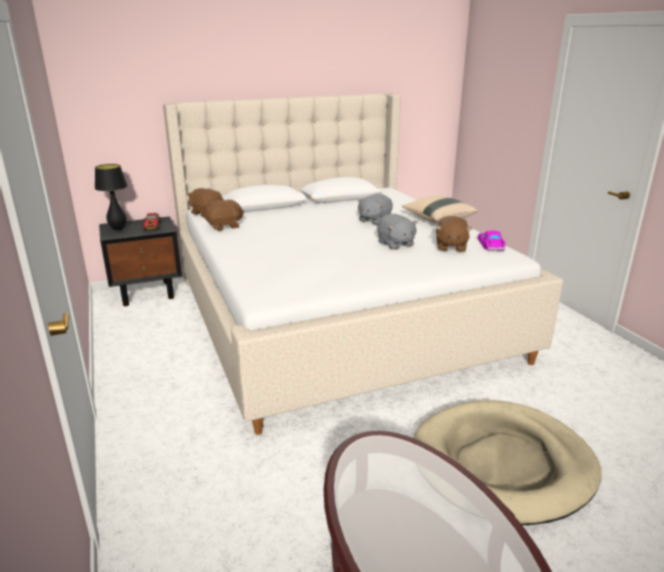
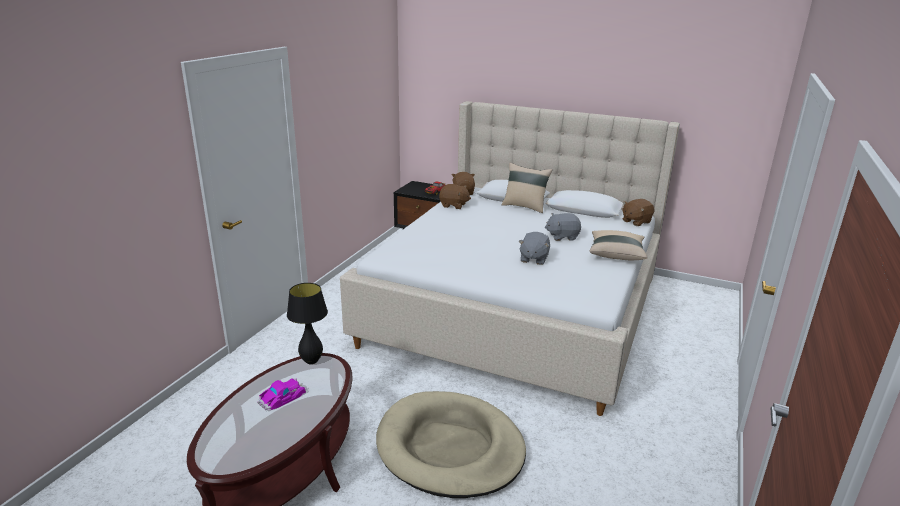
camera: 45 degrees right, 0 degrees up
black table lamp [95,164,128,231] -> black table lamp moved to [287,283,328,364]
brown plush toy [436,216,472,252] -> brown plush toy moved to [623,199,655,226]
toy car [478,229,505,251] -> toy car moved to [257,378,307,410]
none -> beige pillow [502,162,552,213]

